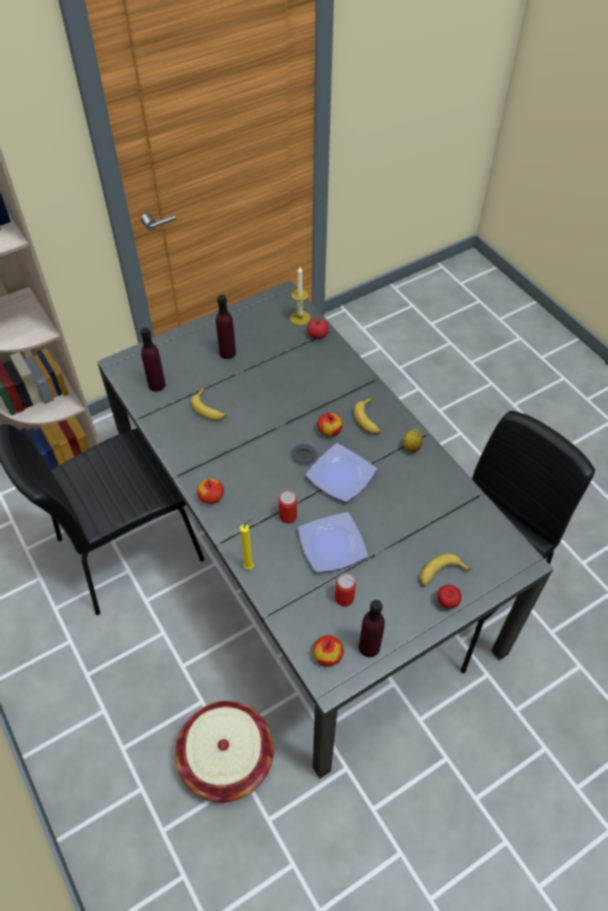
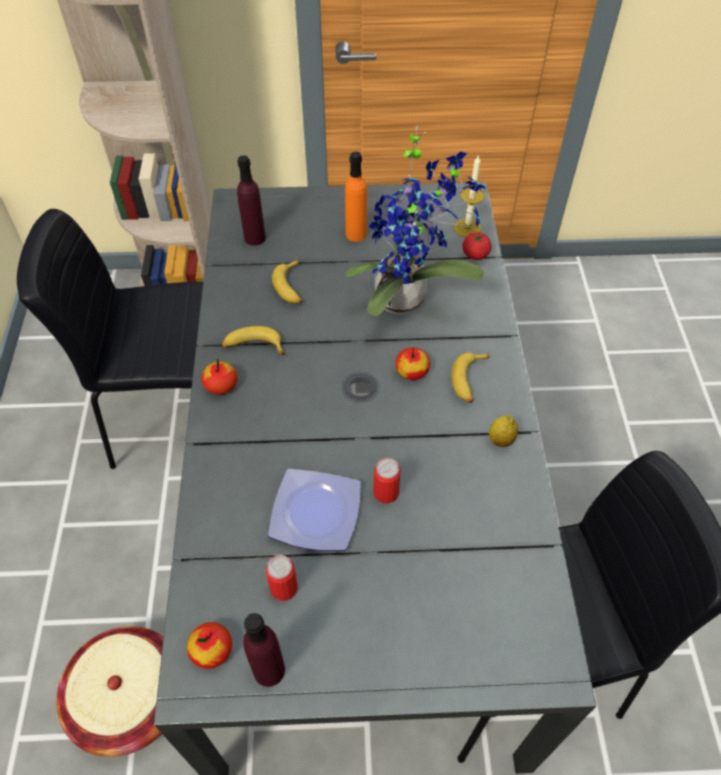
camera: 30 degrees right, 0 degrees up
purple bottle [216,295,236,359] -> orange bottle [345,152,367,242]
yellow candle [240,519,254,570] -> none
can [279,491,297,524] -> can moved to [373,458,401,504]
plate [306,443,377,502] -> none
banana [420,554,471,586] -> banana moved to [221,326,285,355]
apple [437,585,462,609] -> none
none -> potted plant [345,125,487,316]

